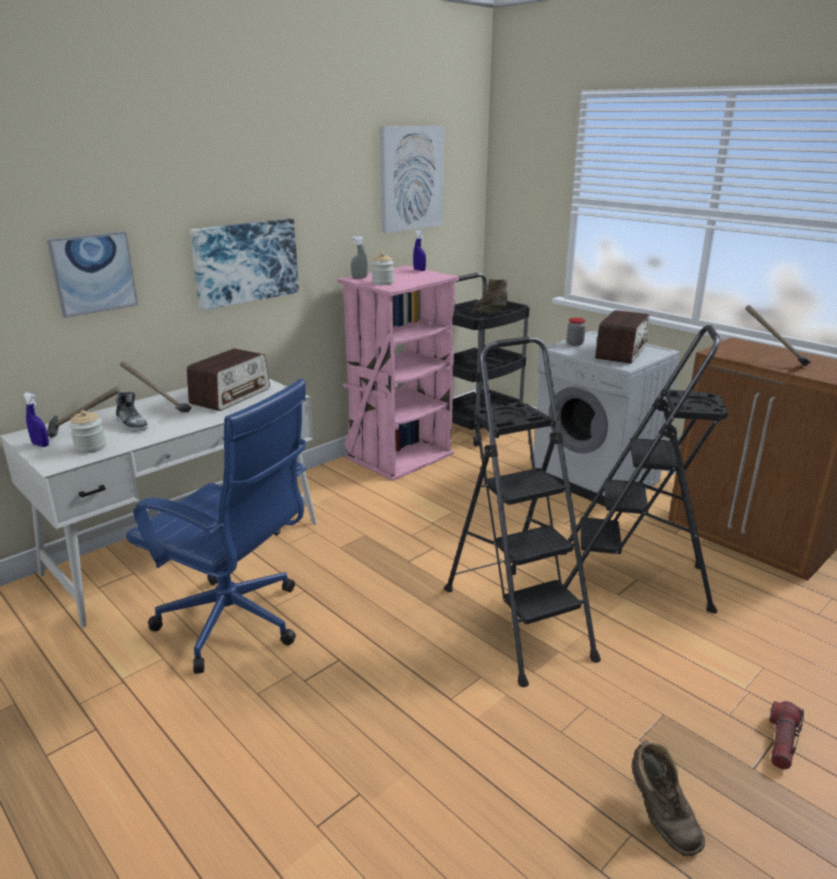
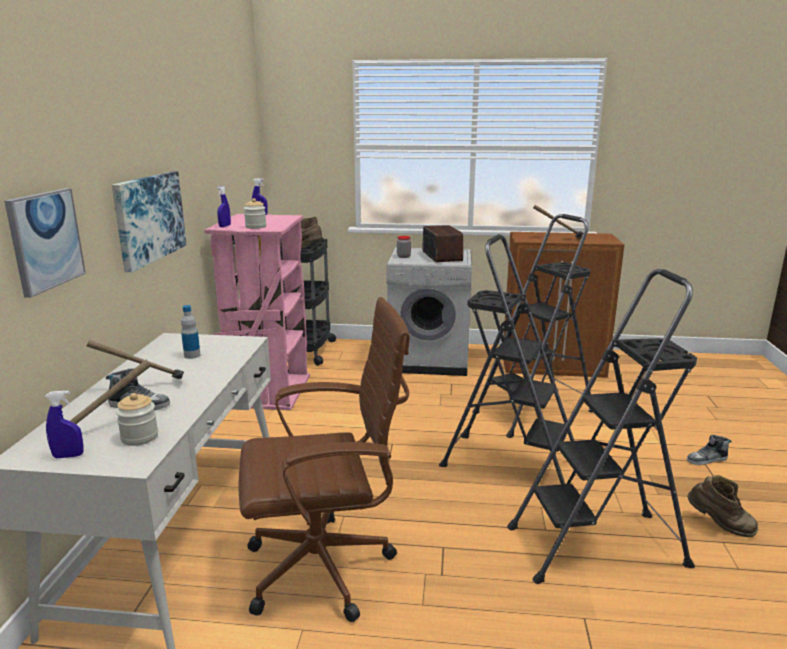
camera: 40 degrees left, 5 degrees down
blue office chair [126,379,306,674] -> brown office chair [239,297,410,622]
radio [187,349,270,411] -> bottle [181,305,200,359]
grey spray bottle [351,236,368,279] -> blue spray bottle [217,186,231,227]
picture [380,126,444,233] -> none
flashlight [769,701,804,769] -> shoe [686,435,732,465]
none -> step ladder [507,269,697,584]

